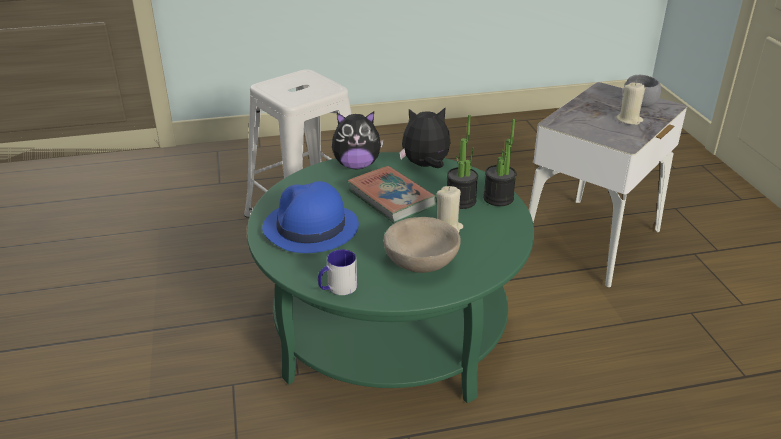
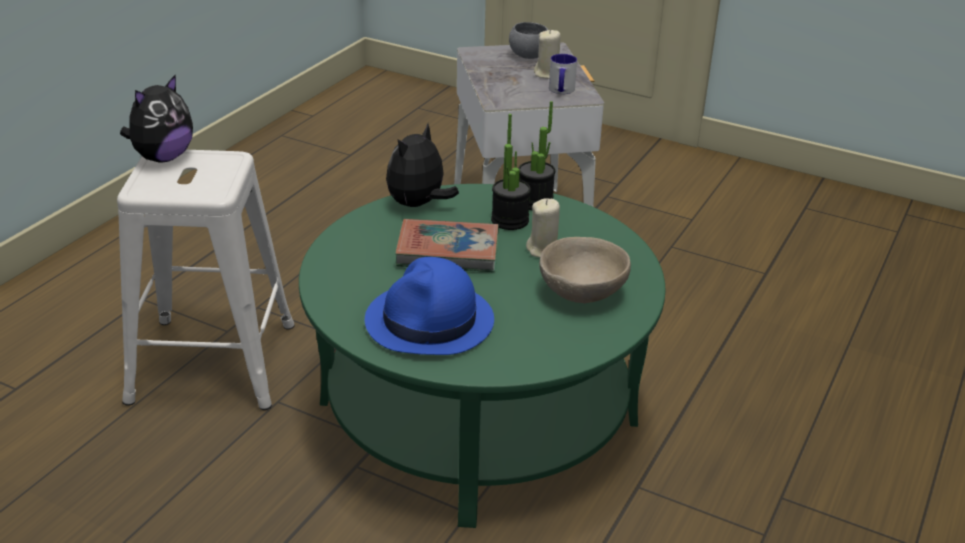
camera: 50 degrees left, 0 degrees up
mug [318,249,357,295] -> mug moved to [549,54,577,94]
plush toy [332,111,384,169] -> plush toy moved to [120,74,193,162]

